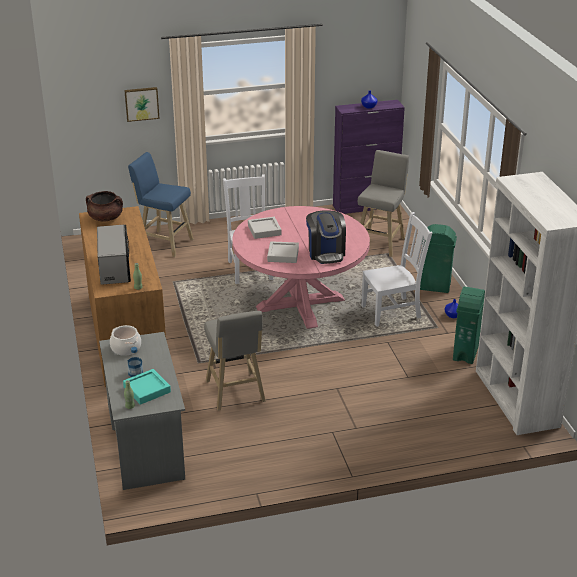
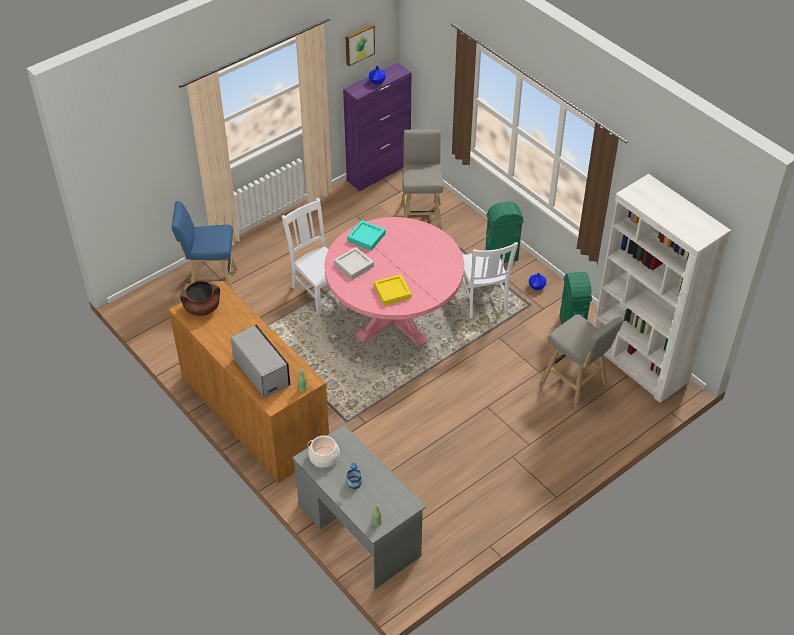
camera: 25 degrees left, 15 degrees up
turquoise tray [123,369,171,405] -> turquoise tray moved to [347,220,385,251]
picture [124,87,160,122] -> picture moved to [345,24,375,66]
grey stool [204,311,266,411] -> grey stool moved to [541,314,623,408]
grey tray [267,241,299,263] -> yellow tray [374,274,412,306]
coffee machine [306,210,346,264] -> none
white chair [361,212,432,327] -> white chair turned 120 degrees clockwise [461,242,518,318]

